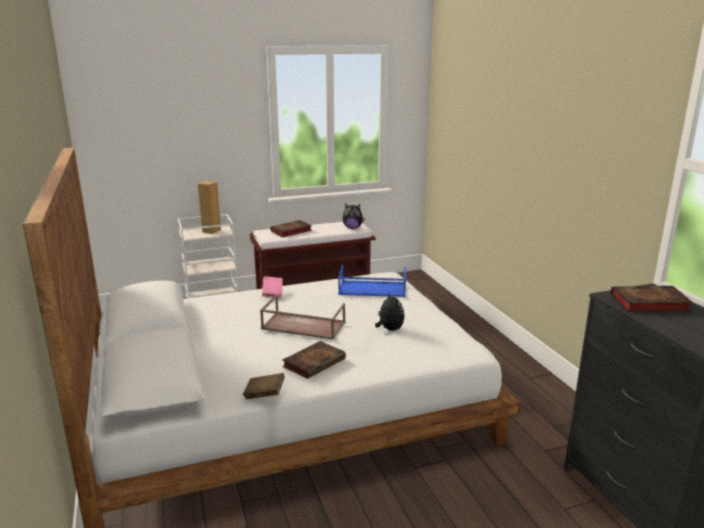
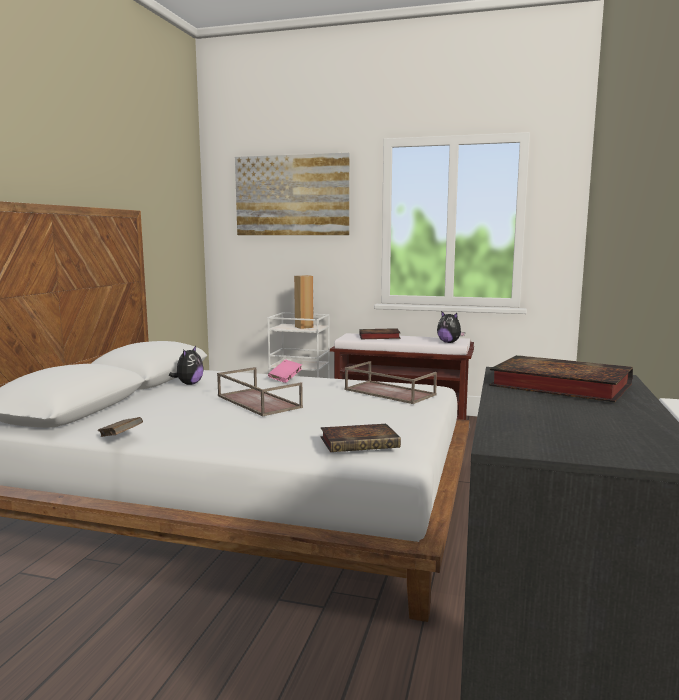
camera: 35 degrees right, 10 degrees down
book [282,341,346,379] -> book moved to [321,424,401,452]
blue tray [338,265,406,297] -> brown tray [345,361,437,404]
plush toy [375,291,405,331] -> plush toy moved to [169,346,204,385]
none -> picture [235,153,349,235]

